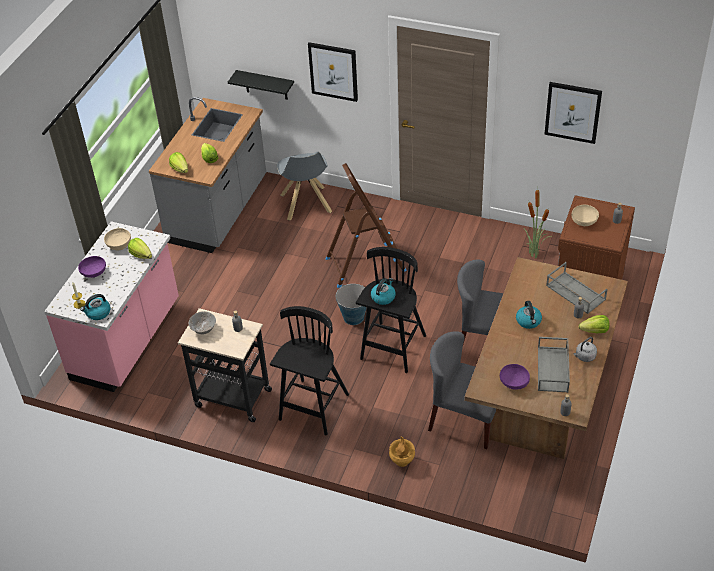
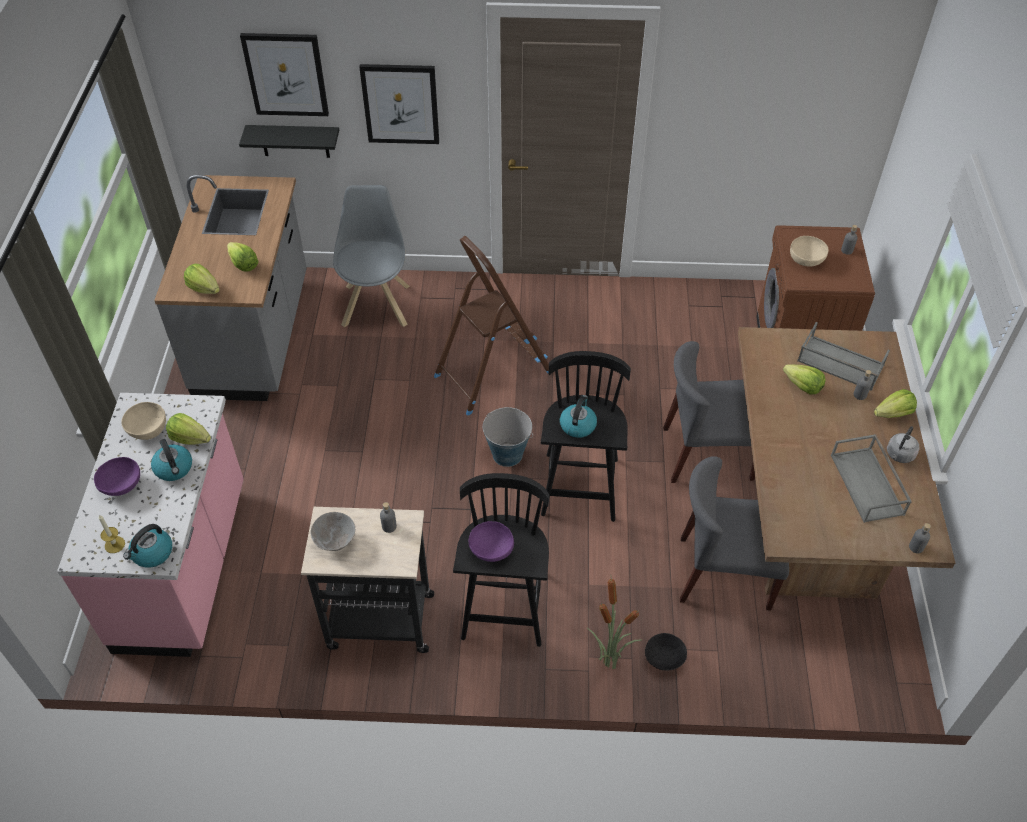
camera: 20 degrees left, 5 degrees up
grey chair [277,152,332,221] -> grey chair turned 150 degrees counterclockwise [333,185,410,327]
brown vase [389,437,415,467] -> black bowl [645,633,687,671]
purple bowl [500,364,530,390] -> purple bowl moved to [469,521,514,562]
kettle [516,301,542,329] -> kettle moved to [151,439,192,481]
potted plant [524,188,552,259] -> potted plant moved to [587,578,642,669]
picture [544,82,602,144] -> picture moved to [240,33,329,116]
none -> lettuce [783,364,826,394]

